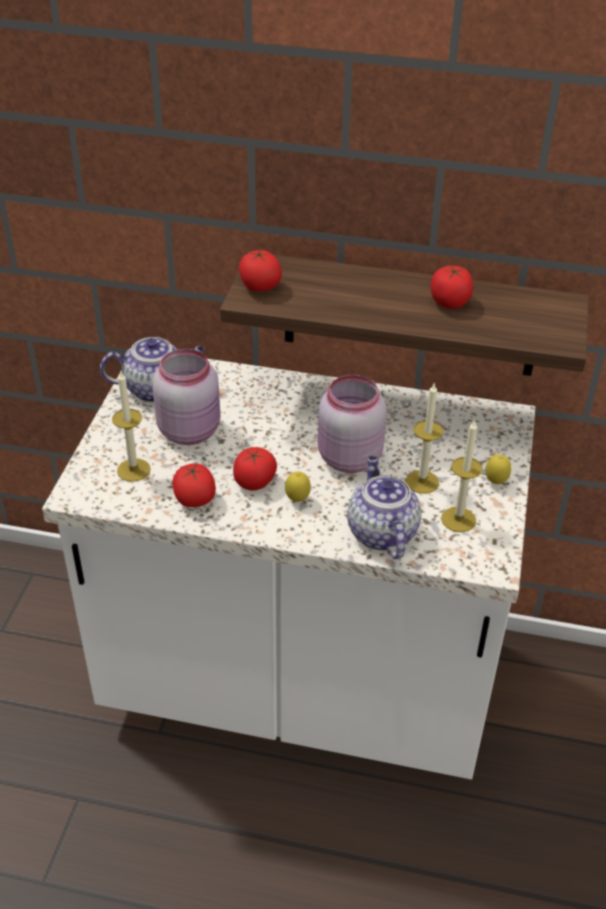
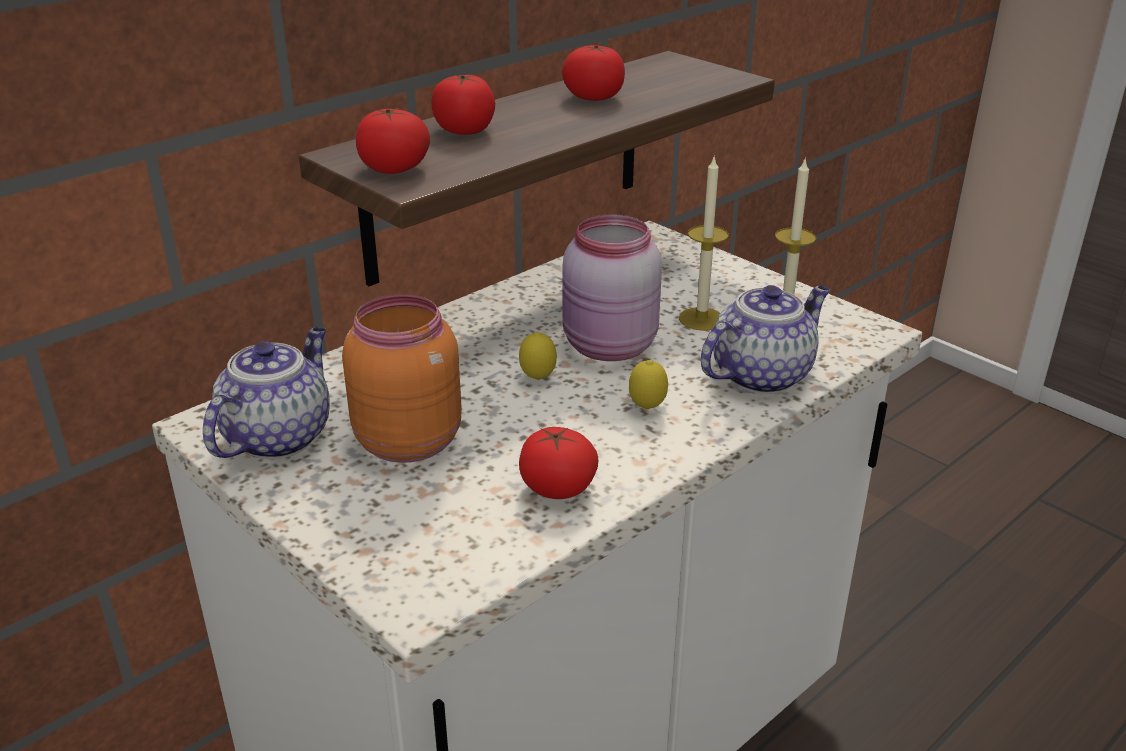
camera: 55 degrees left, 10 degrees down
candle [112,372,151,482] -> none
pink jar [152,349,220,445] -> orange jar [342,294,462,463]
tomato [233,447,277,491] -> tomato moved to [431,75,495,135]
teapot [347,456,422,559] -> teapot turned 120 degrees clockwise [700,285,830,394]
lemon [485,454,511,484] -> lemon moved to [519,332,557,380]

